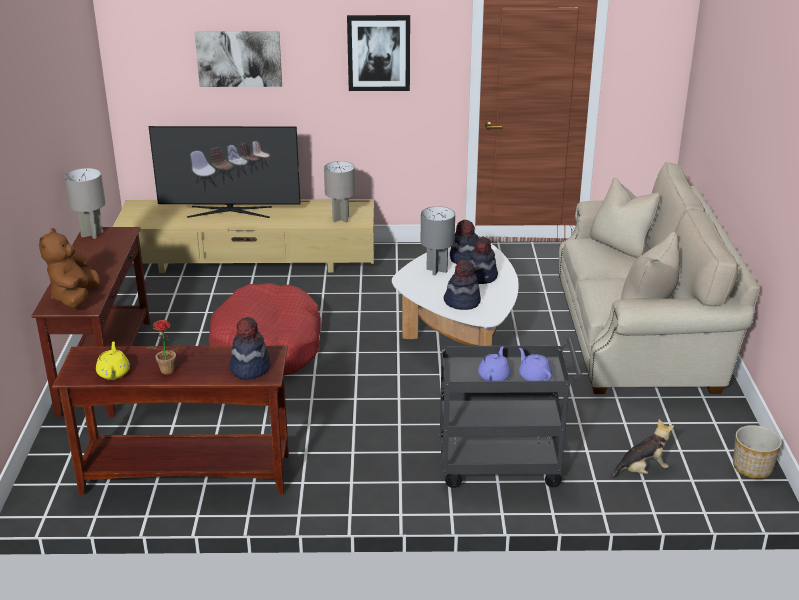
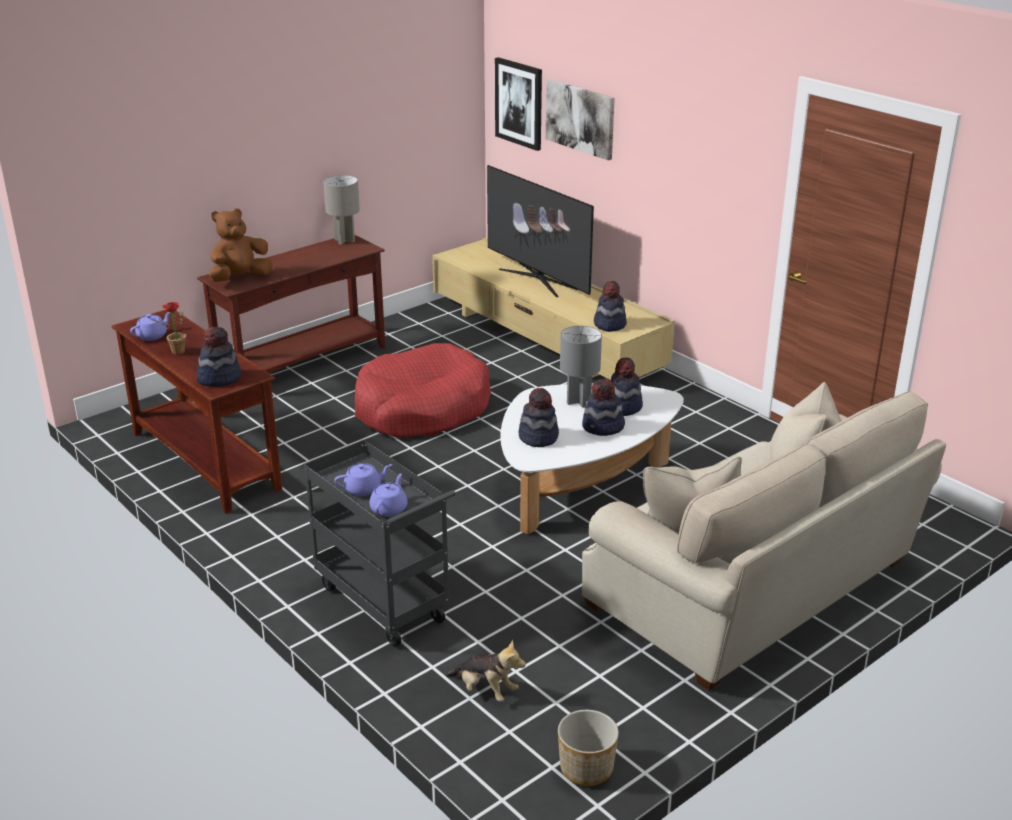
camera: 50 degrees right, 0 degrees up
yellow teapot [96,341,130,380] -> purple teapot [130,312,170,341]
grey table lamp [324,161,355,223] -> hat [594,281,627,332]
picture [347,15,410,91] -> picture moved to [495,57,542,151]

